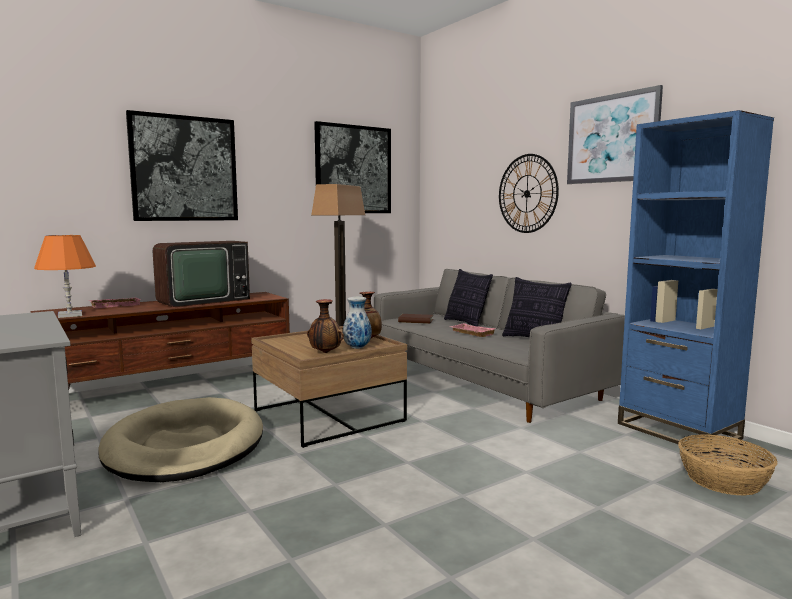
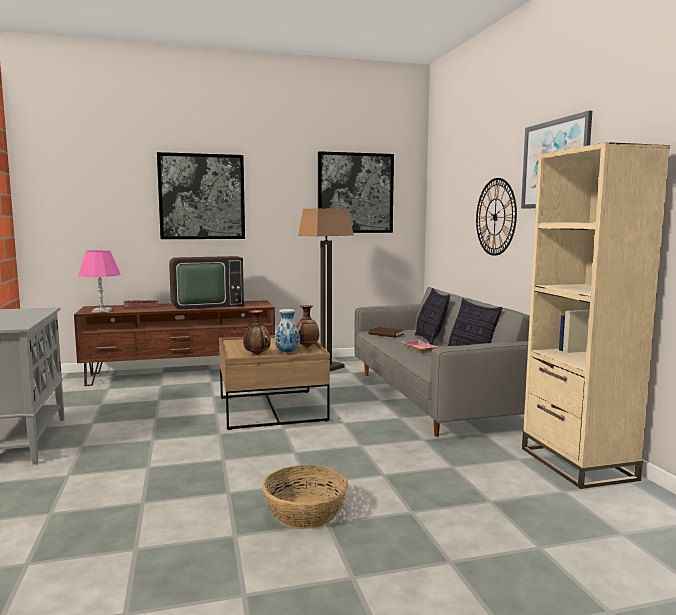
camera: 20 degrees right, 0 degrees up
orange table lamp [34,235,96,318] -> pink table lamp [78,250,121,313]
beige dog bed [98,397,263,482] -> none
blue bookcase [618,110,774,451] -> beige bookcase [522,142,670,489]
basket [678,434,778,496] -> basket moved to [262,465,348,529]

